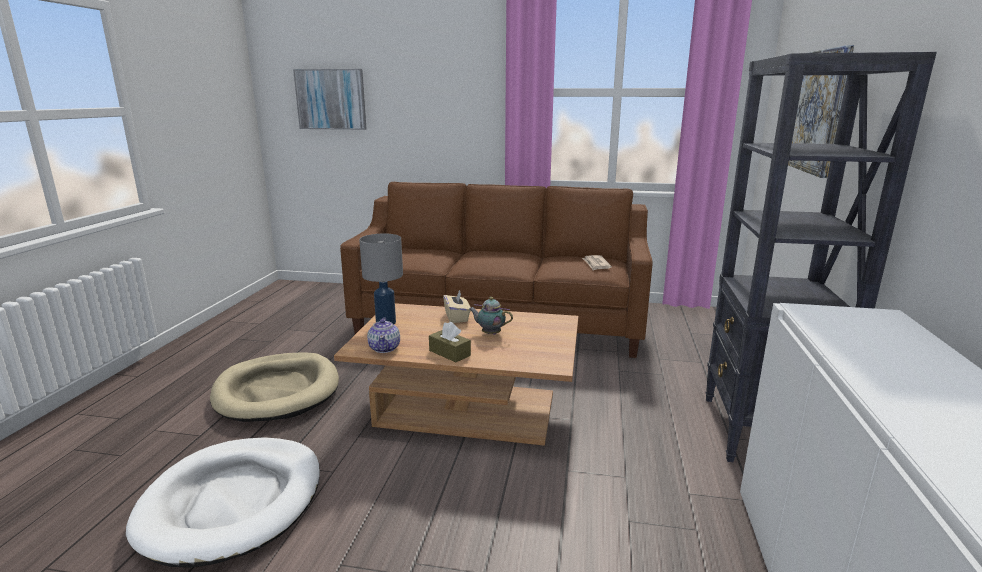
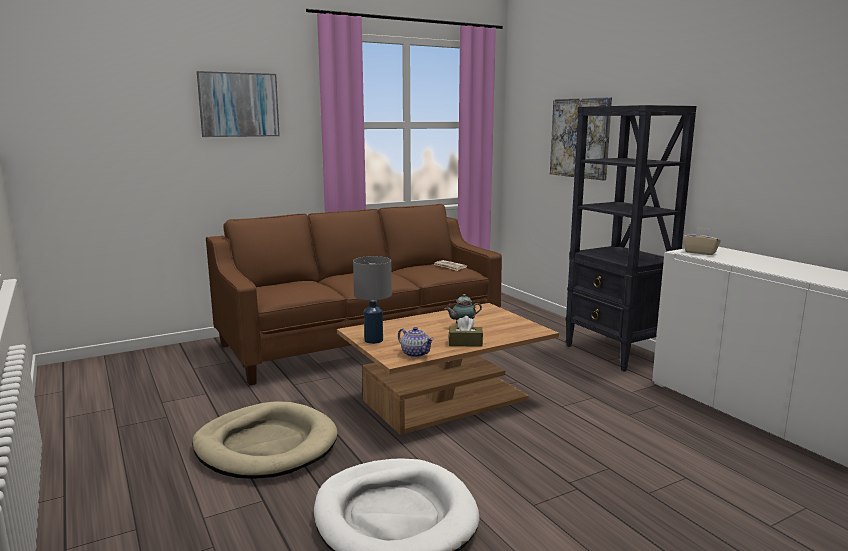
camera: 40 degrees left, 5 degrees down
picture [293,69,367,130] -> picture moved to [197,71,280,137]
beige tissue box [443,289,471,323] -> beige tissue box moved to [683,227,721,255]

